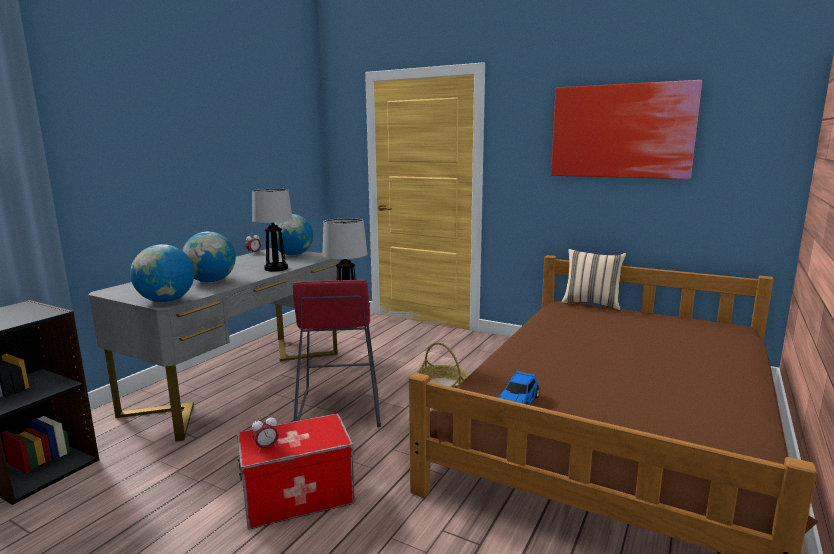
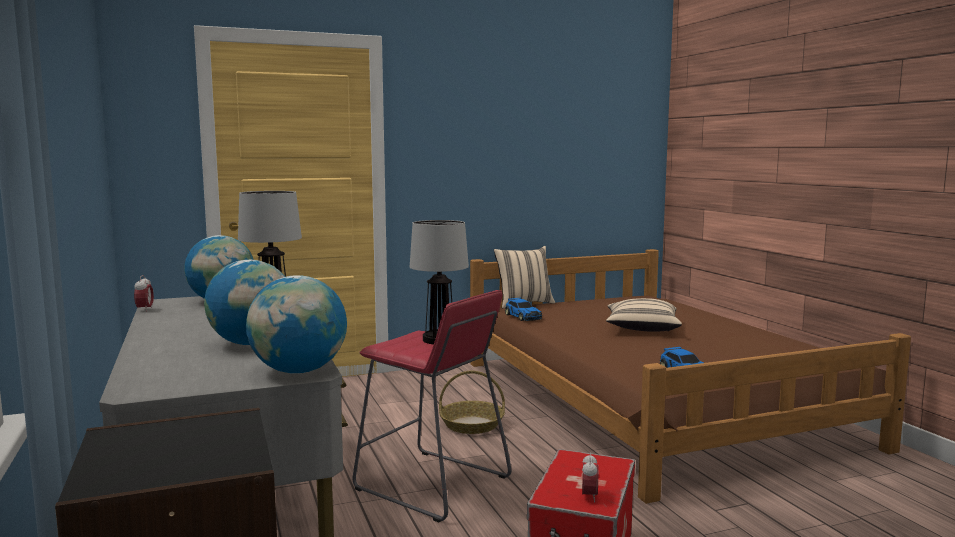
camera: 50 degrees left, 5 degrees down
picture [551,80,702,179] -> none
none -> toy car [505,298,542,321]
none -> beige pillow [606,298,682,332]

